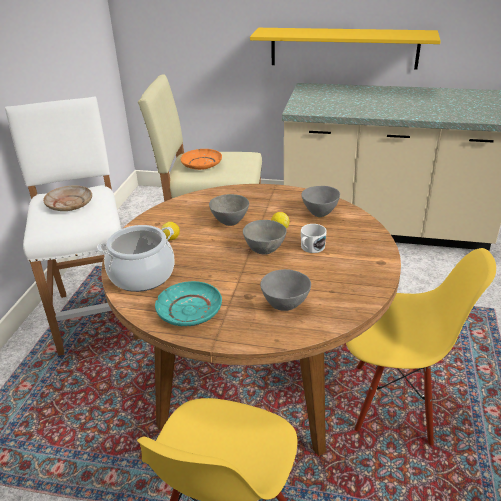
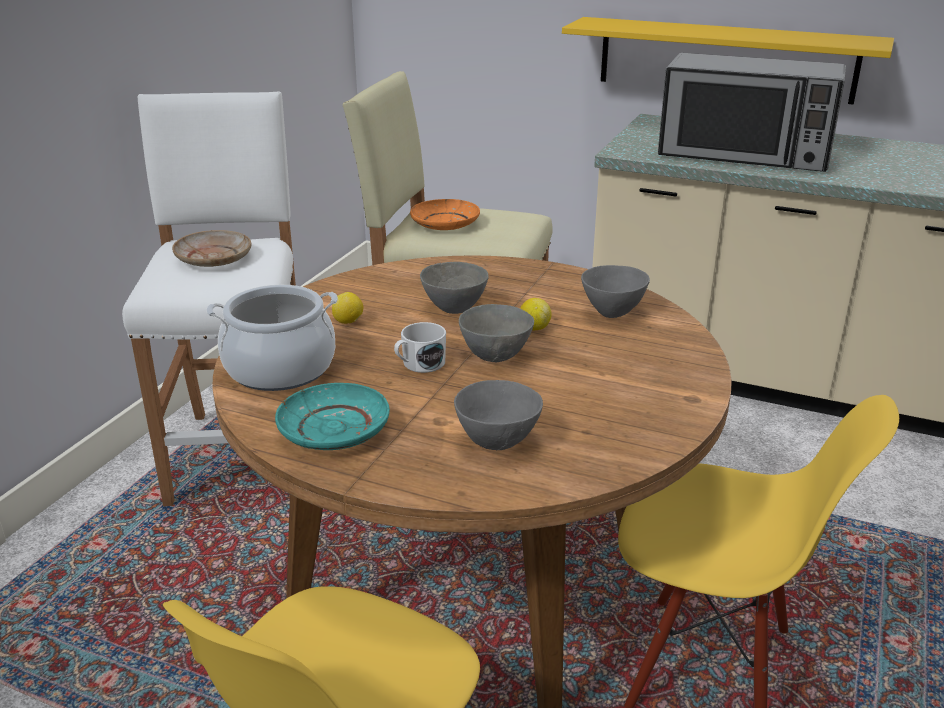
camera: 10 degrees right, 5 degrees down
white mug [301,224,327,253] -> white mug moved to [394,322,446,373]
none -> microwave [658,53,846,172]

